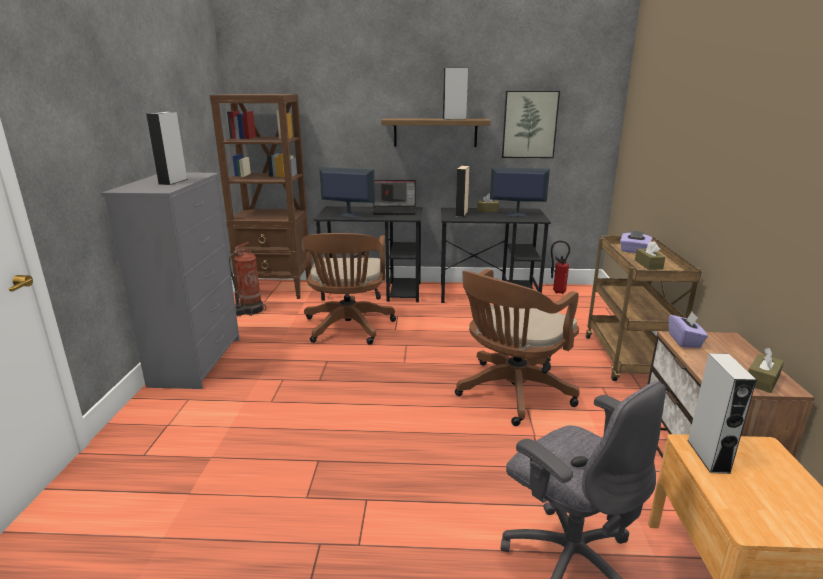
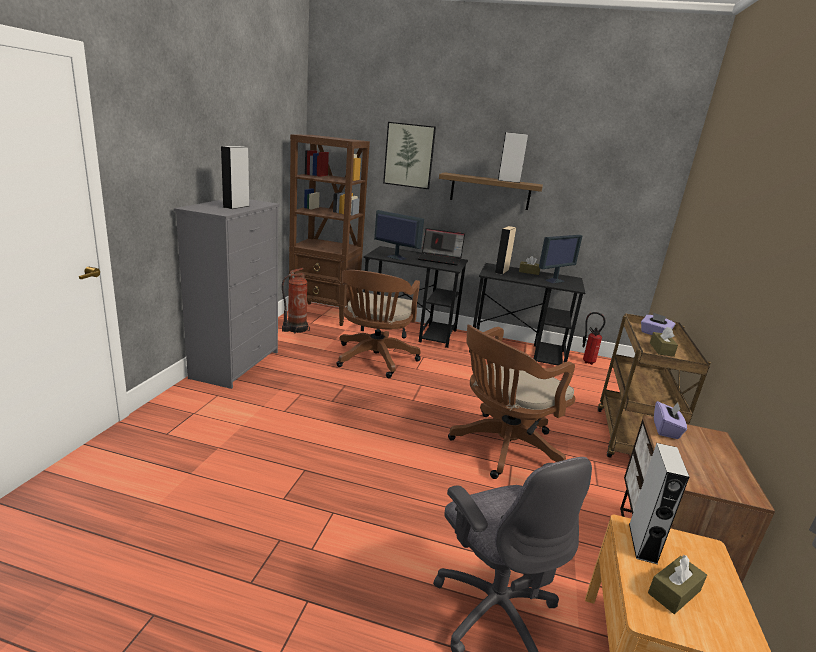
camera: 10 degrees right, 0 degrees up
monitor [490,167,550,217] -> monitor turned 120 degrees clockwise [539,235,582,283]
picture [502,91,560,158] -> picture moved to [383,122,436,189]
brown tissue box [748,348,784,393] -> brown tissue box moved to [648,555,707,614]

